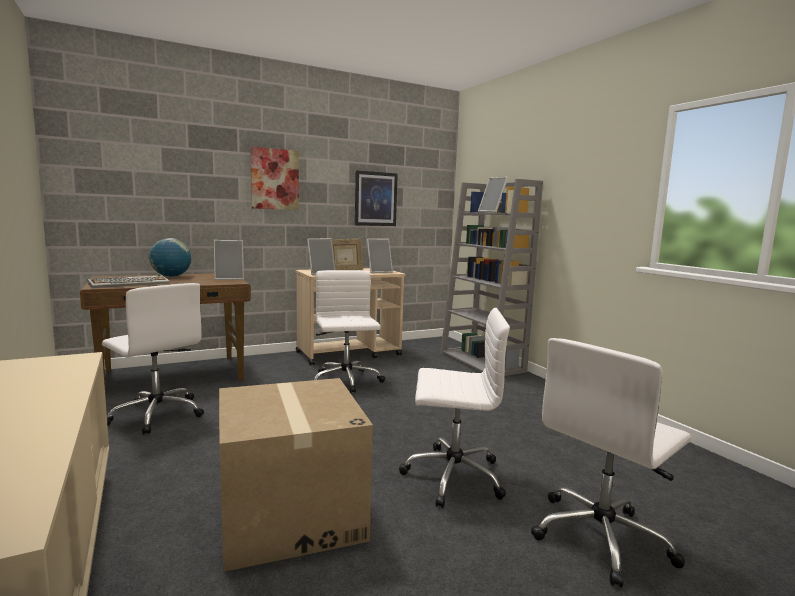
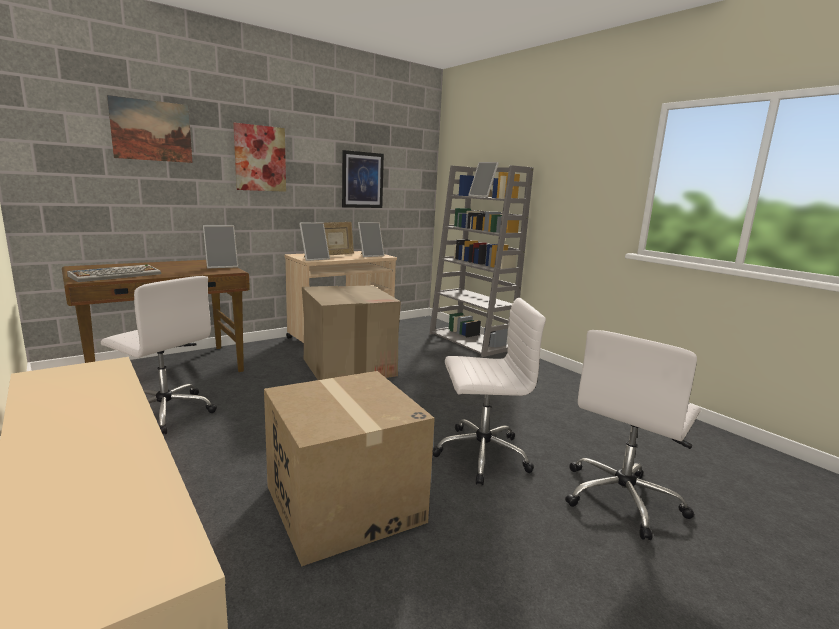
camera: 10 degrees left, 5 degrees up
globe [149,238,192,277] -> none
white office chair [314,270,385,393] -> cardboard box [302,285,401,380]
none -> picture [107,95,193,163]

